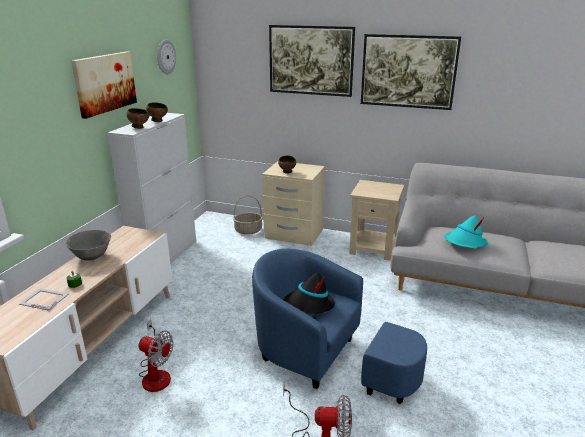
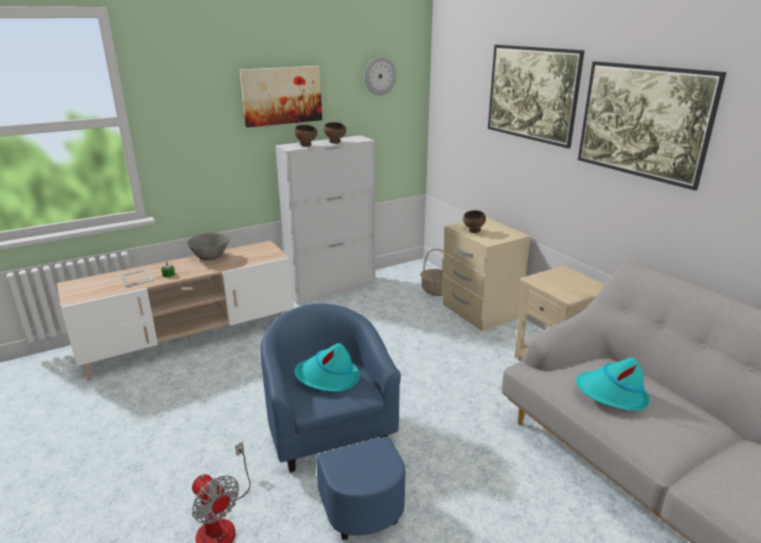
camera: 40 degrees right, 0 degrees up
fan [138,319,174,392] -> none
black hat [284,273,335,315] -> turquoise hat [294,343,360,392]

